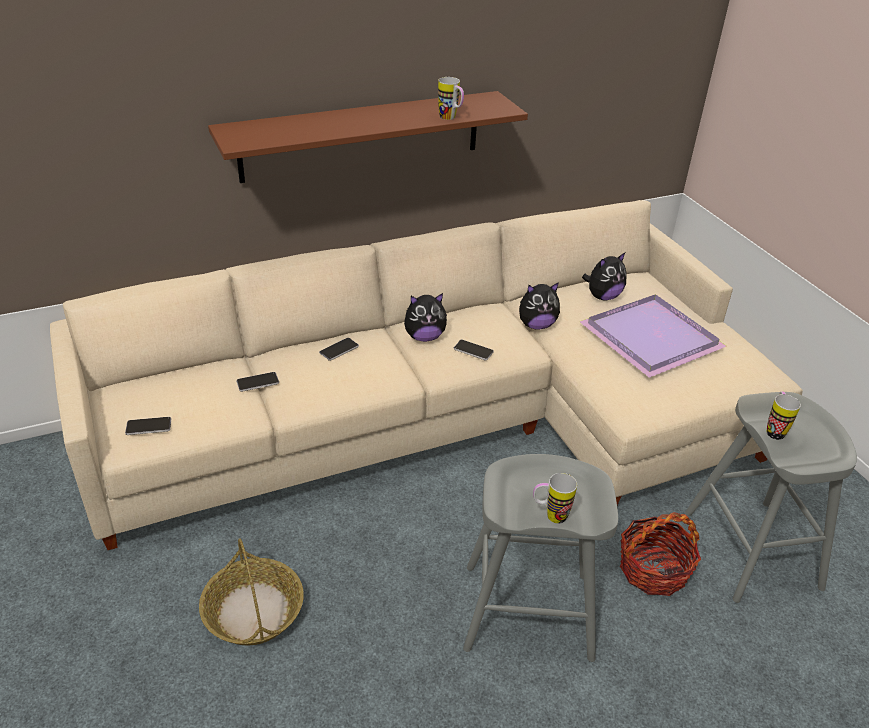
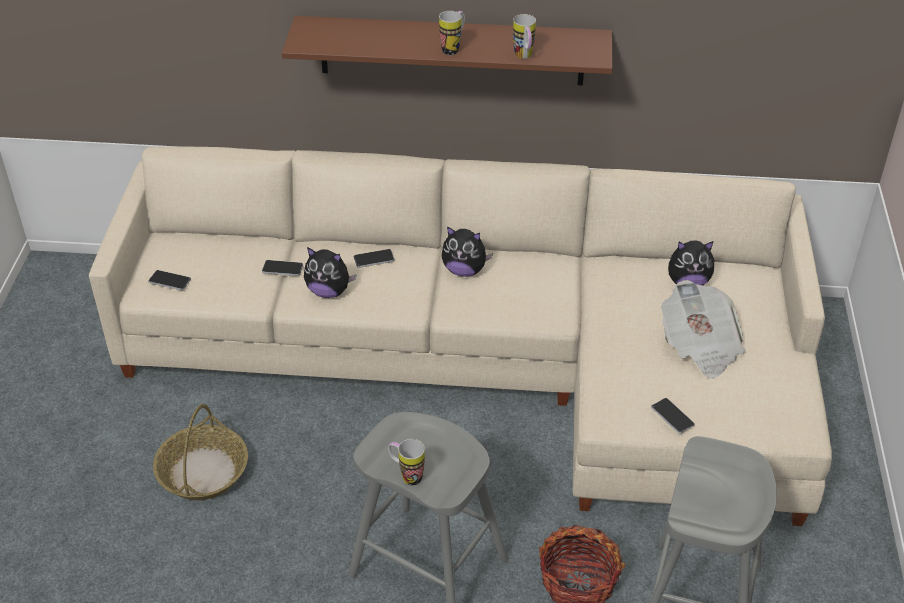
camera: 30 degrees right, 5 degrees up
phone [454,340,494,360] -> phone moved to [651,398,695,433]
plush toy [519,282,560,330] -> plush toy moved to [304,247,357,298]
purple tray [580,294,727,378] -> newspaper [661,280,746,379]
mug [767,392,801,440] -> mug moved to [439,11,465,55]

